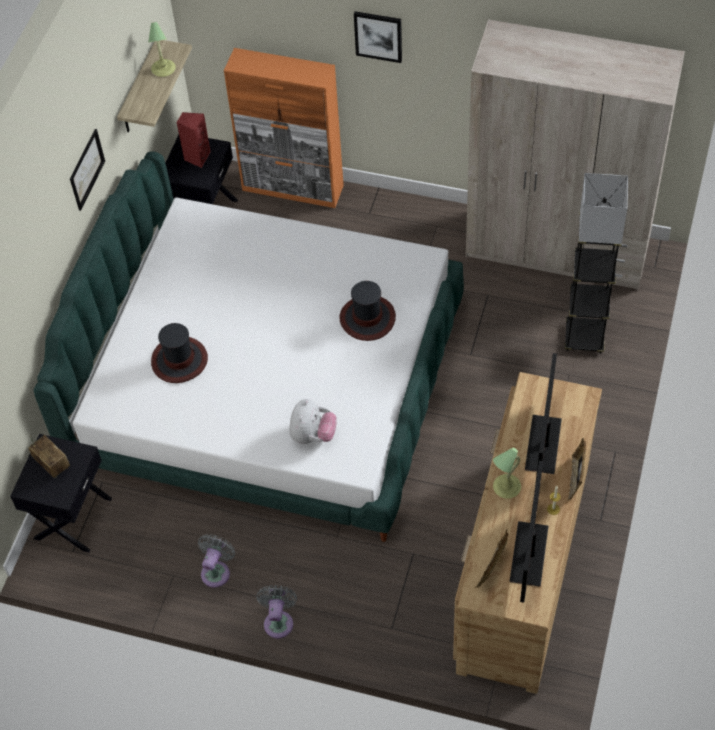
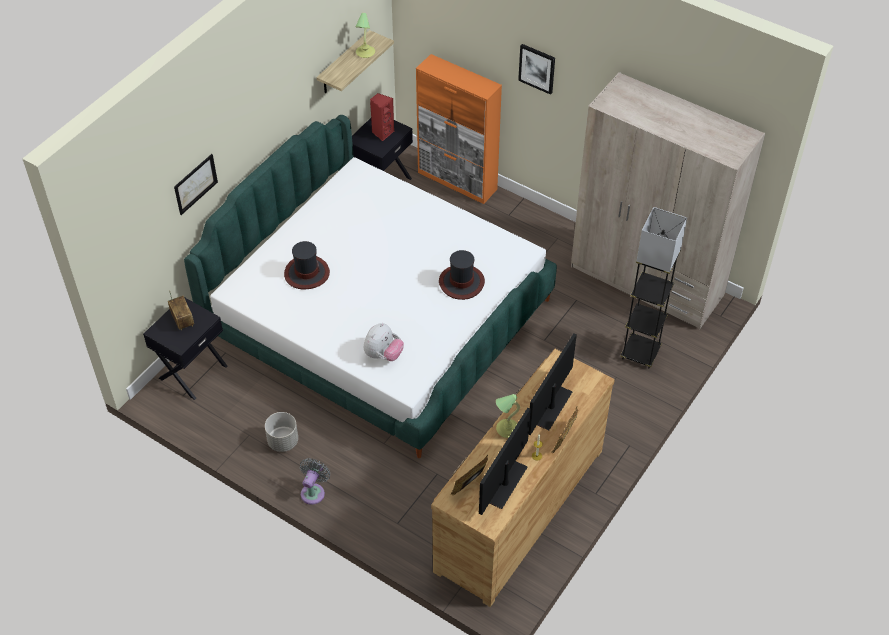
camera: 15 degrees right, 5 degrees down
picture [70,129,105,211] -> picture moved to [174,154,218,215]
grey fan [198,534,235,588] -> grey planter [265,412,298,452]

